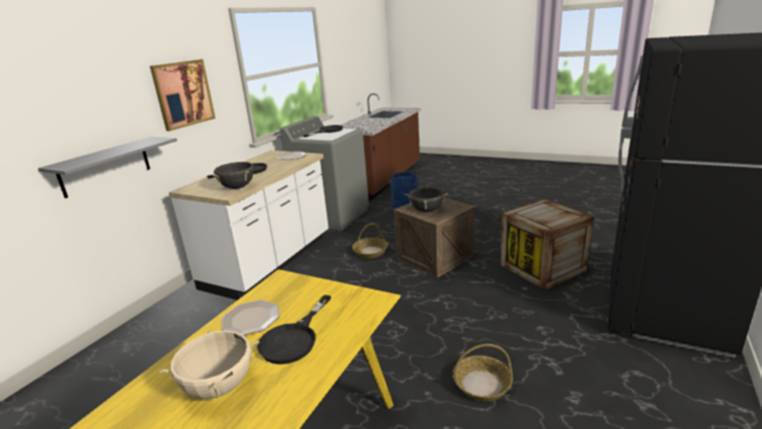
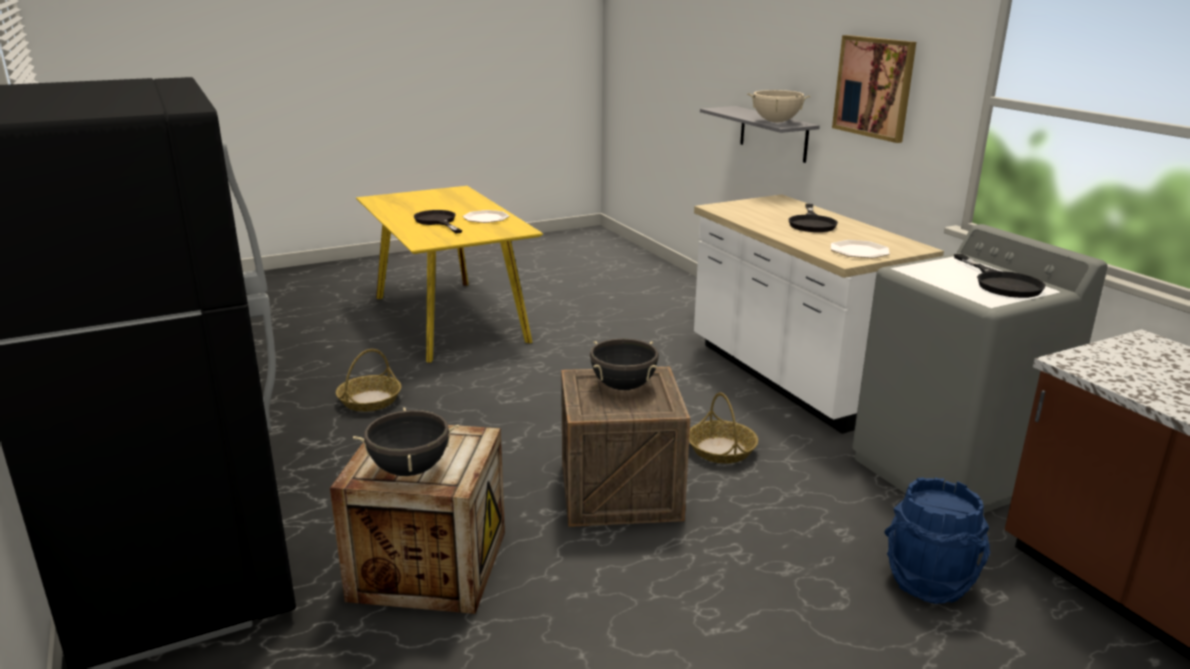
camera: 125 degrees right, 0 degrees up
beige cooking pot [159,329,259,399] -> beige cooking pot moved to [747,90,810,123]
black cooking pot [212,162,254,189] -> black cooking pot moved to [353,407,459,476]

